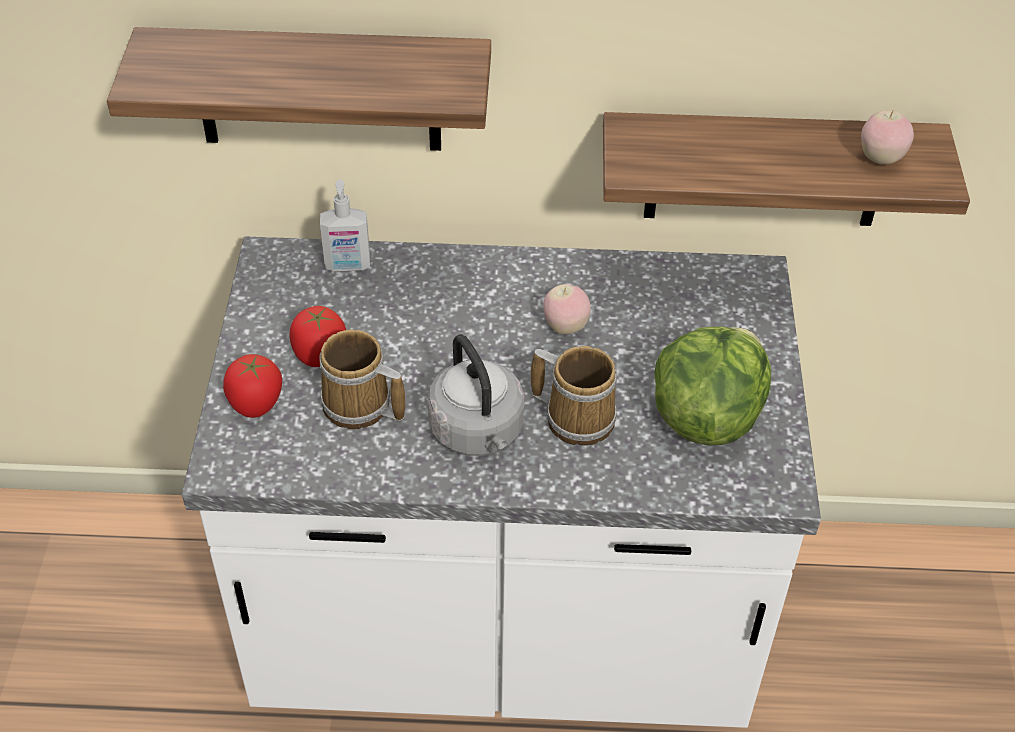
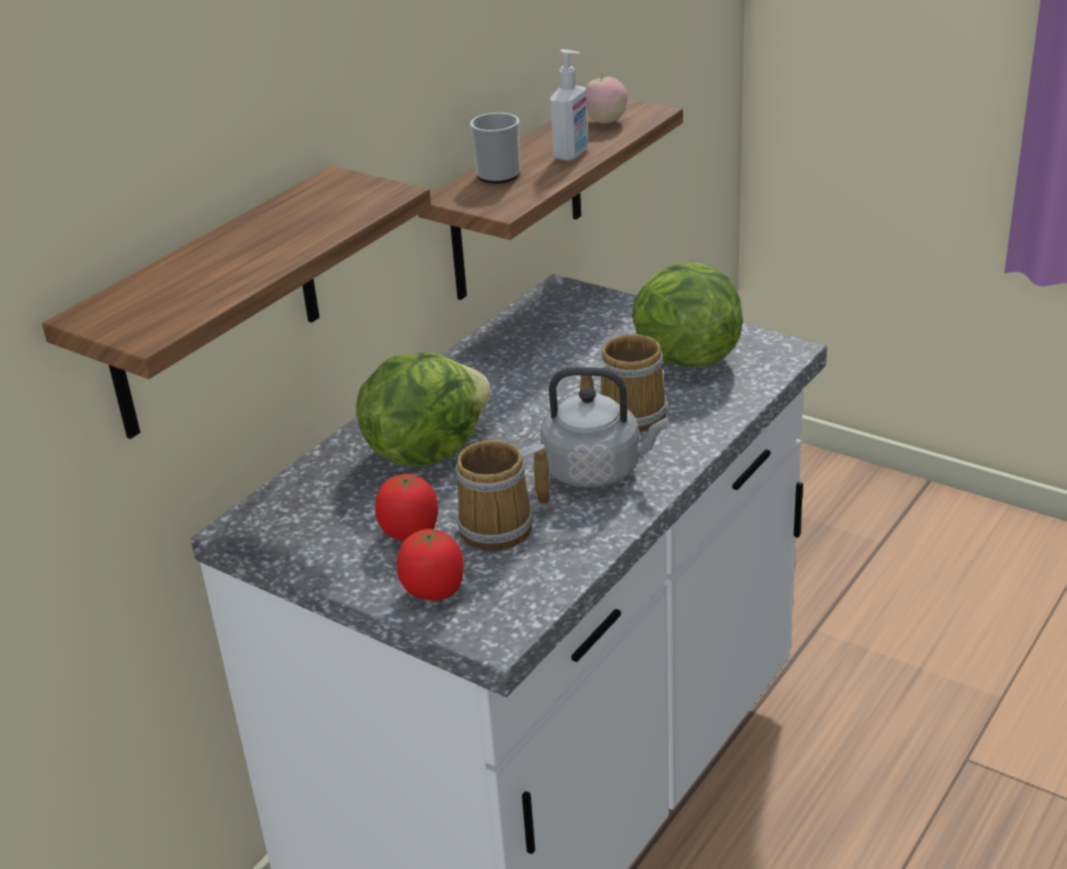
camera: 55 degrees left, 15 degrees down
soap dispenser [320,180,370,272] -> soap dispenser moved to [550,49,588,161]
apple [543,284,591,334] -> none
none -> lettuce [356,352,491,466]
none -> mug [470,113,520,184]

